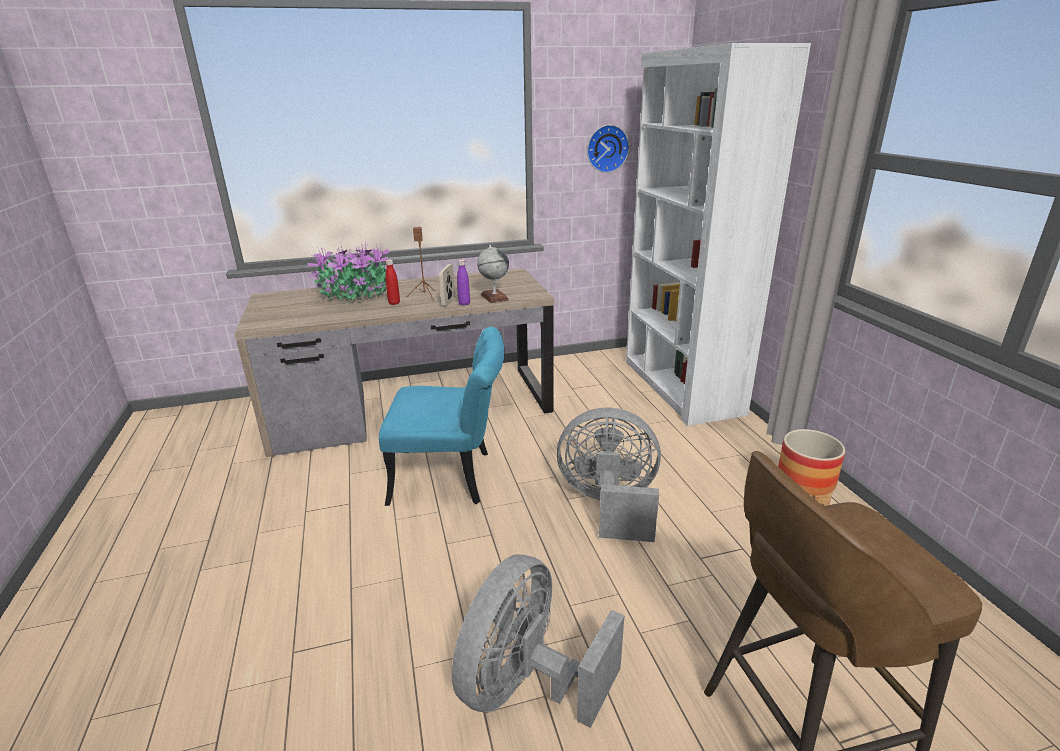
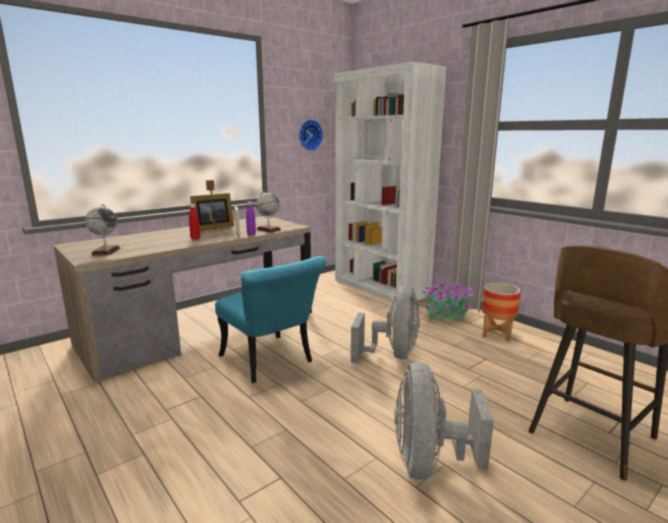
camera: 25 degrees left, 10 degrees down
potted plant [308,242,397,304] -> potted plant moved to [422,280,473,322]
turquoise chair [379,327,505,506] -> turquoise chair turned 75 degrees clockwise [215,256,326,383]
grey fan [557,408,661,542] -> grey fan turned 120 degrees clockwise [351,286,420,364]
none -> globe [85,204,121,255]
none -> picture frame [190,193,234,231]

